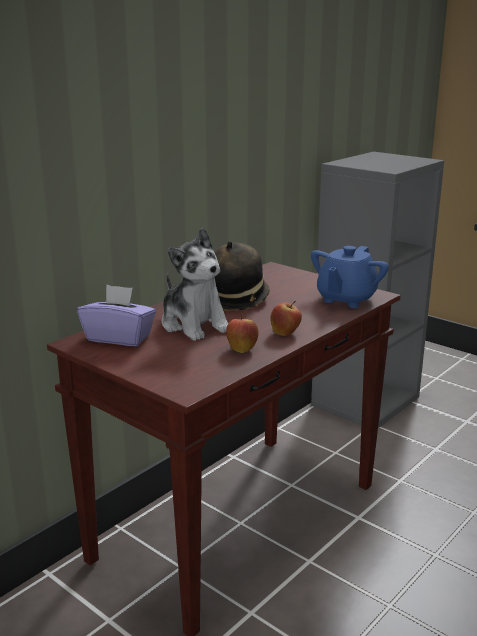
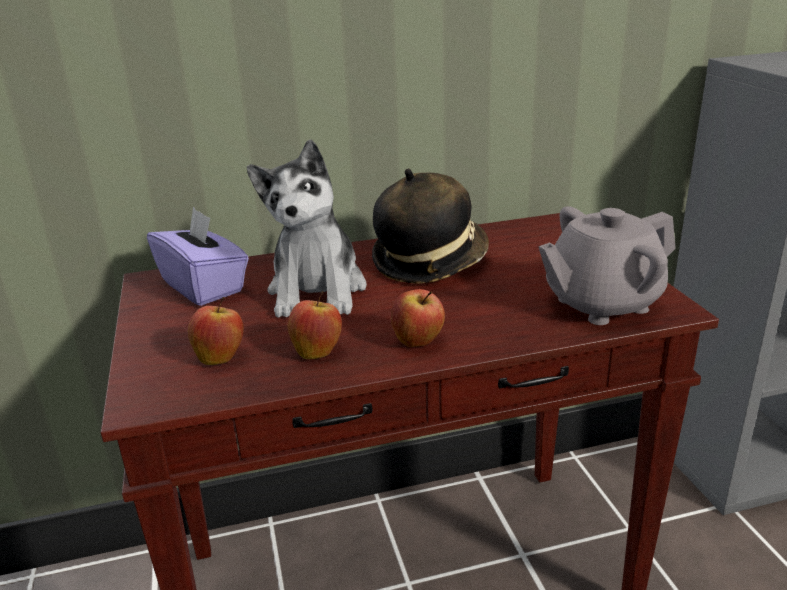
camera: 35 degrees right, 5 degrees up
blue teapot [311,246,389,308] -> grey teapot [539,206,676,325]
none -> apple [188,297,244,365]

